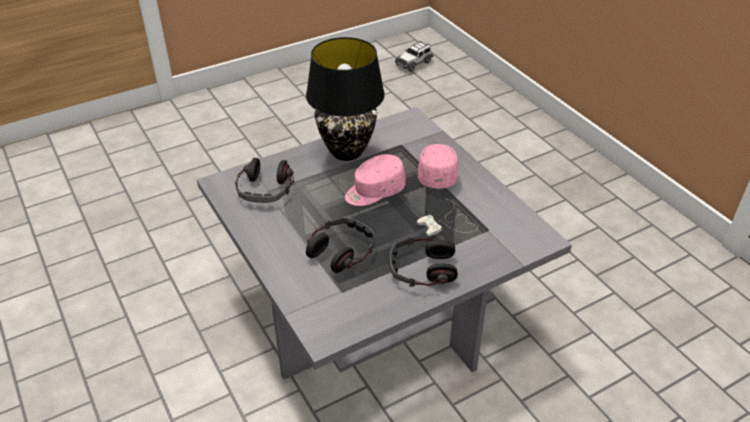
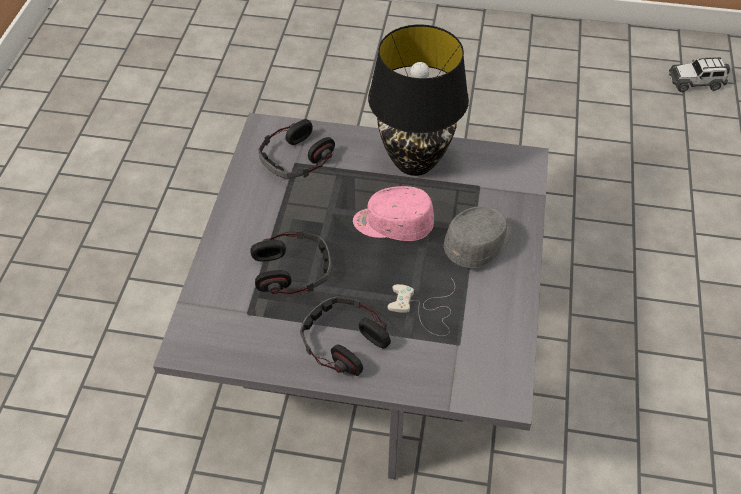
camera: 40 degrees right, 10 degrees up
pink cap [418,144,458,189] -> grey cap [444,206,512,268]

